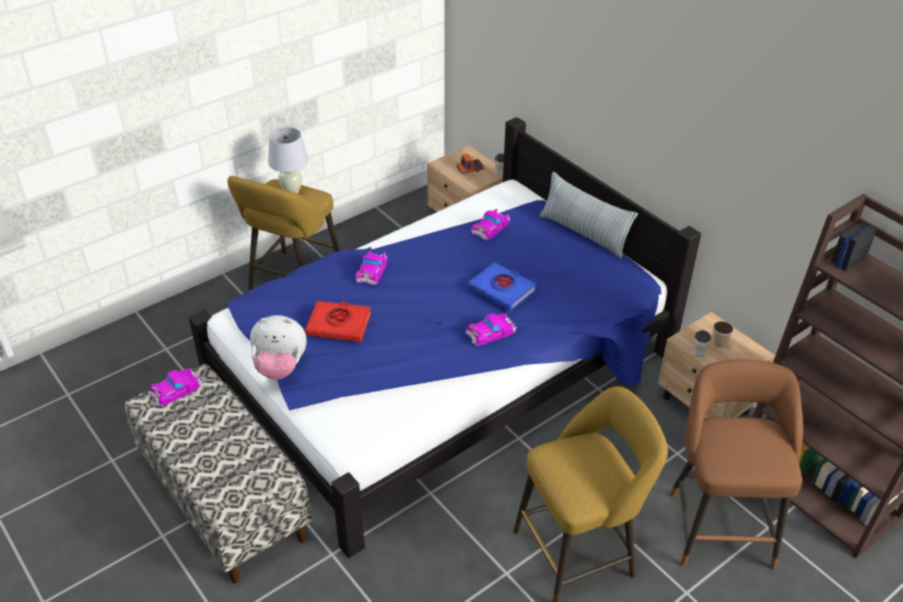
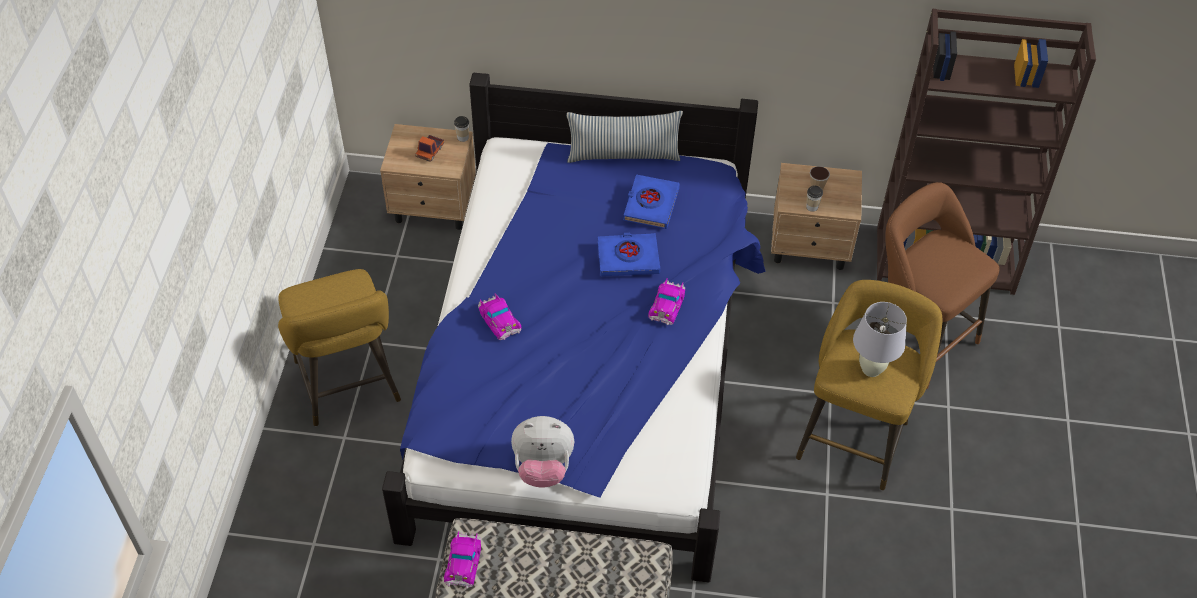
camera: 45 degrees left, 10 degrees up
plush toy [250,315,306,380] -> plush toy turned 45 degrees clockwise [511,416,574,488]
white table lamp [268,127,308,193] -> white table lamp moved to [853,302,907,377]
red book [305,301,371,342] -> none
toy car [471,209,510,240] -> none
none -> blue book [623,174,680,229]

